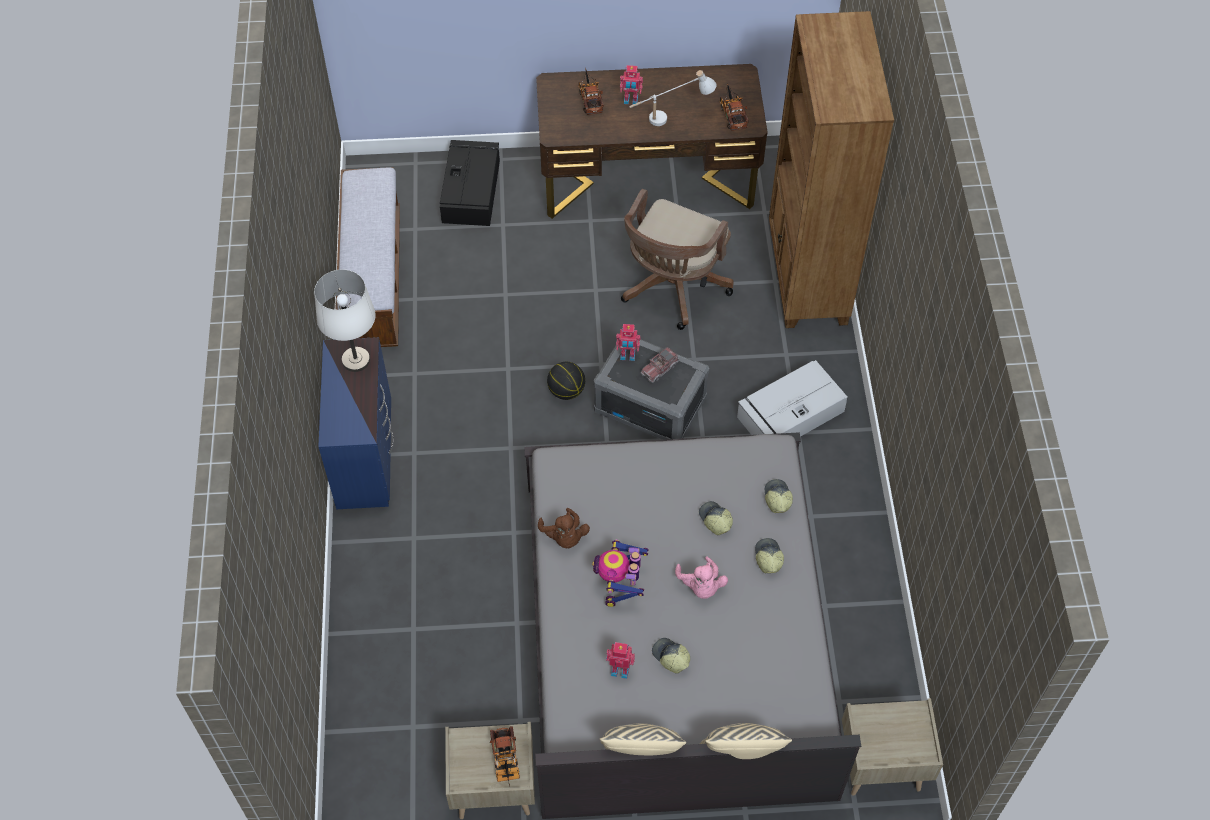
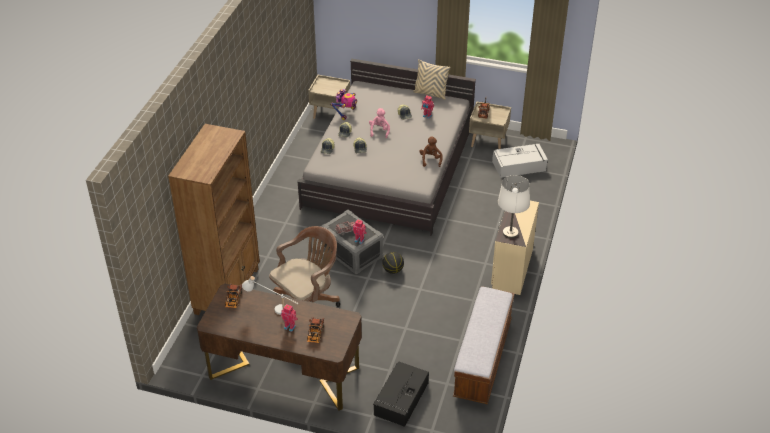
camera: 160 degrees left, 15 degrees down
blue dresser [318,337,394,509] -> beige dresser [491,201,539,295]
toy robot [592,540,649,607] -> toy robot moved to [330,89,357,120]
beige pillow [700,723,792,759] -> none
grey storage box [737,360,848,437] -> grey storage box moved to [492,144,548,178]

